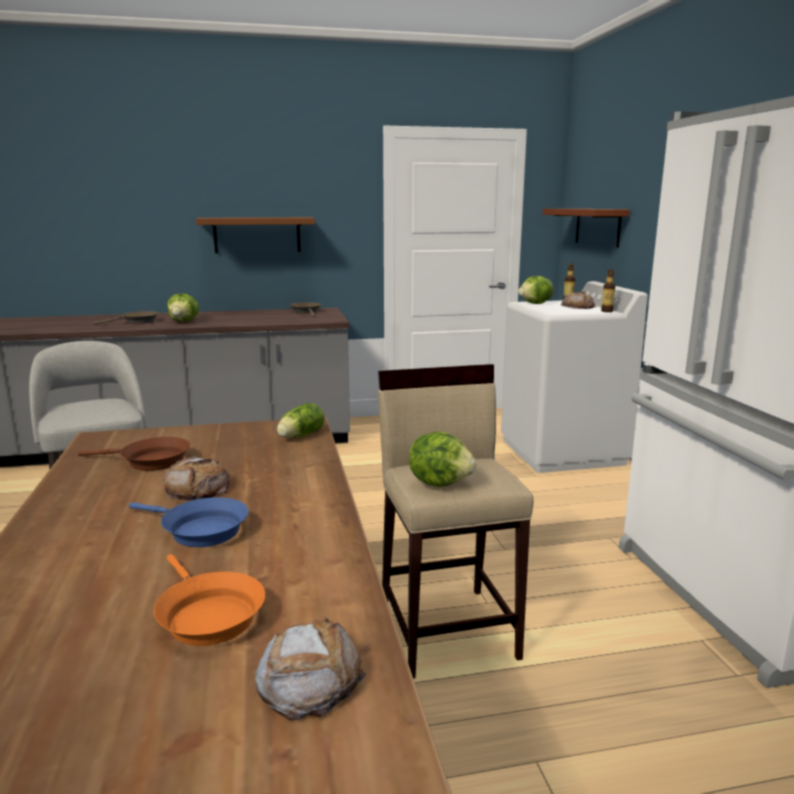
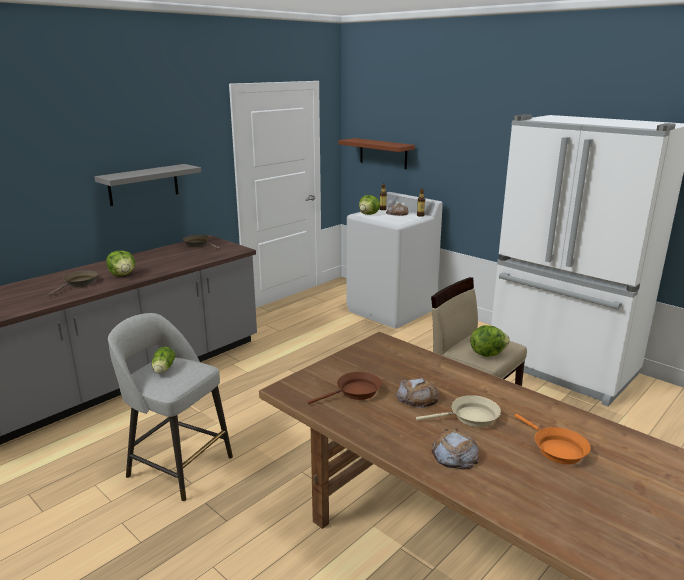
camera: 35 degrees left, 5 degrees up
blue frying pan [129,497,248,547] -> beige frying pan [416,395,501,427]
orange frying pan [154,554,265,646] -> orange frying pan turned 45 degrees clockwise [515,414,591,464]
brown shelf [196,217,315,253] -> grey shelf [94,164,201,206]
bread [254,616,366,720] -> bread moved to [432,428,479,469]
lettuce [277,403,325,438] -> lettuce moved to [152,347,175,374]

